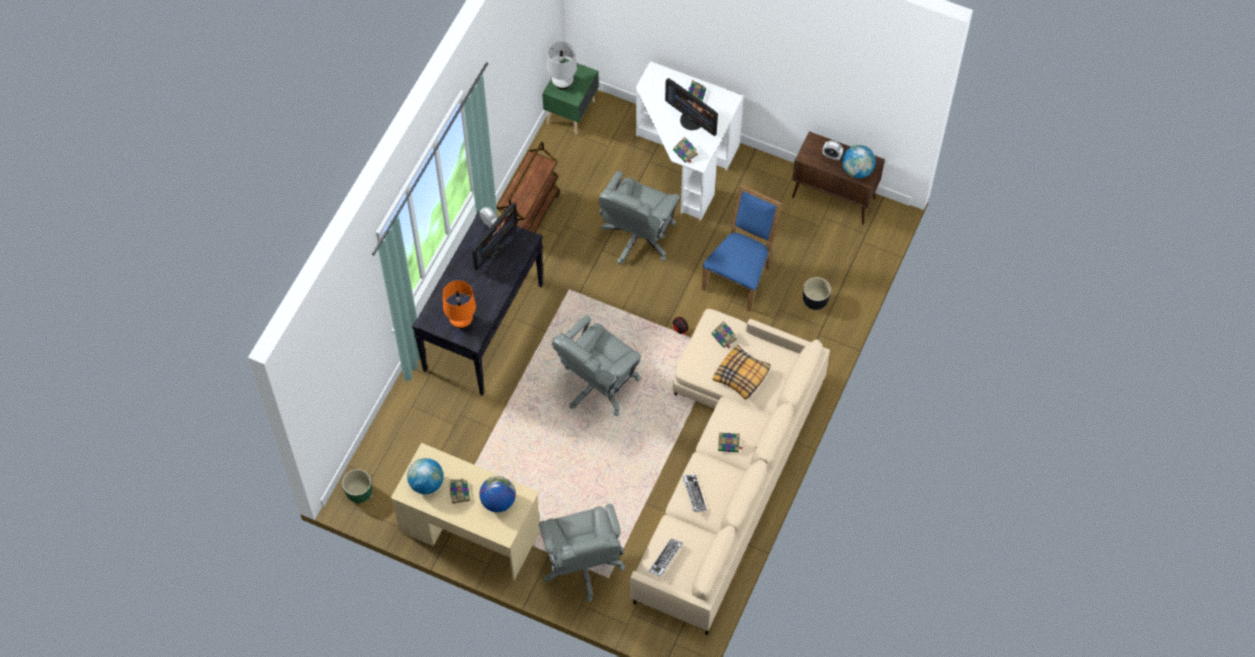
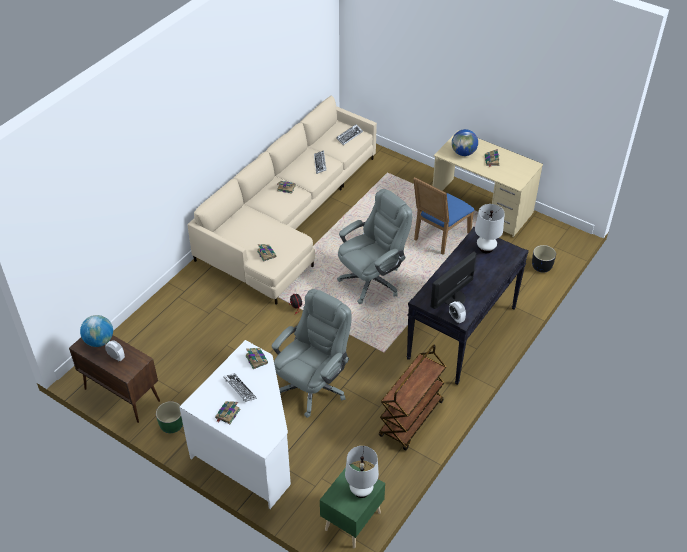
camera: 170 degrees left, 15 degrees down
green planter [342,469,372,503] -> green planter moved to [156,401,183,433]
globe [407,458,444,494] -> none
orange table lamp [443,280,476,329] -> white table lamp [475,204,505,253]
grey office chair [539,504,625,602] -> none
monitor [665,78,718,136] -> keyboard [223,373,257,402]
blue chair [702,185,782,312] -> blue chair moved to [413,177,474,255]
pillow [713,345,771,400] -> none
black planter [803,277,831,310] -> black planter moved to [532,245,556,273]

